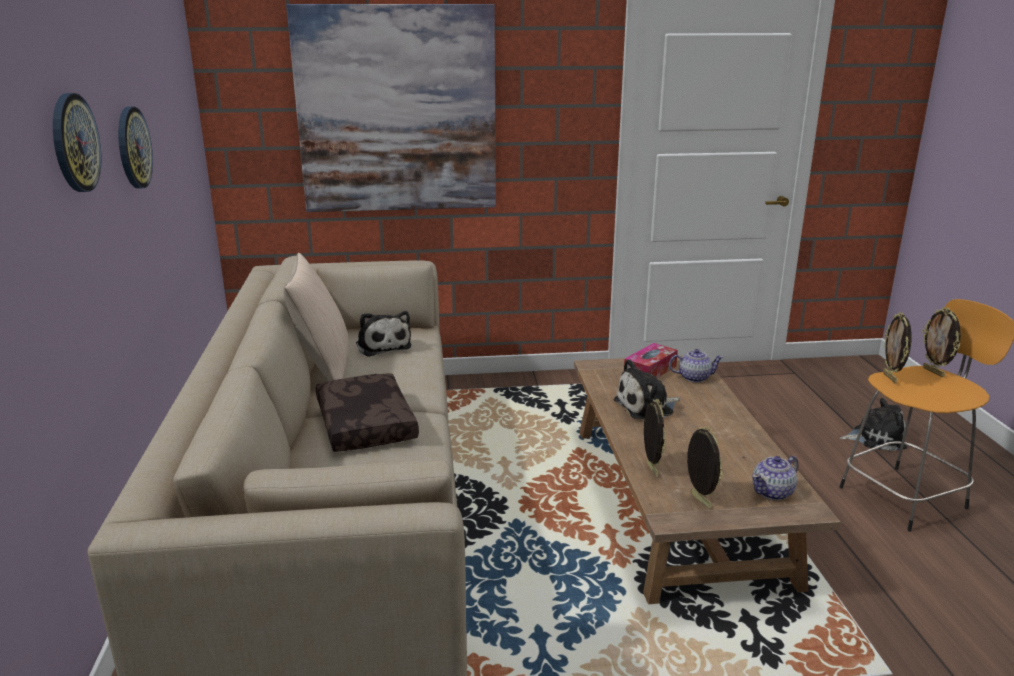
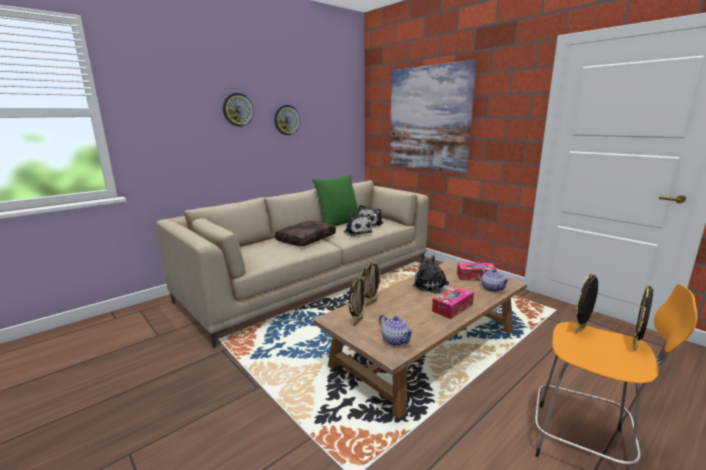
camera: 55 degrees right, 5 degrees down
beige pillow [283,253,349,381] -> green pillow [312,174,359,226]
teapot [752,456,798,500] -> teapot turned 150 degrees counterclockwise [379,315,414,346]
plush toy [840,398,907,451] -> plush toy moved to [344,214,373,236]
none -> tissue box [432,286,474,319]

